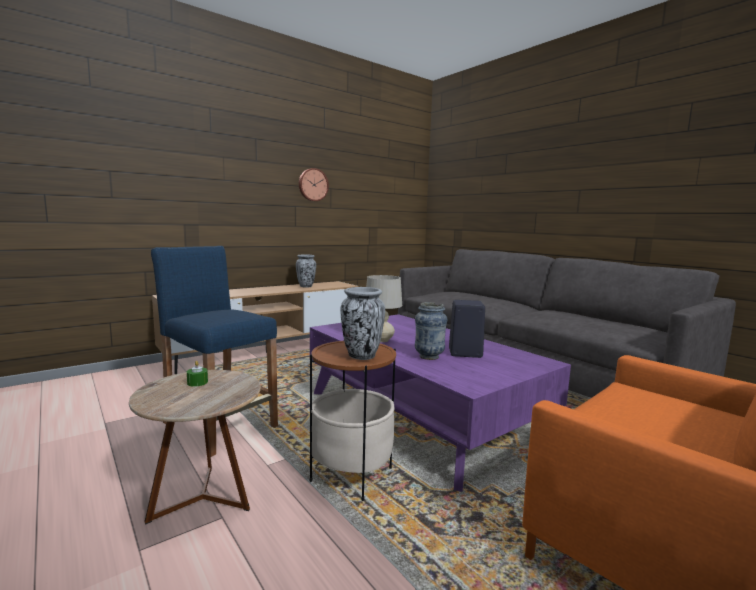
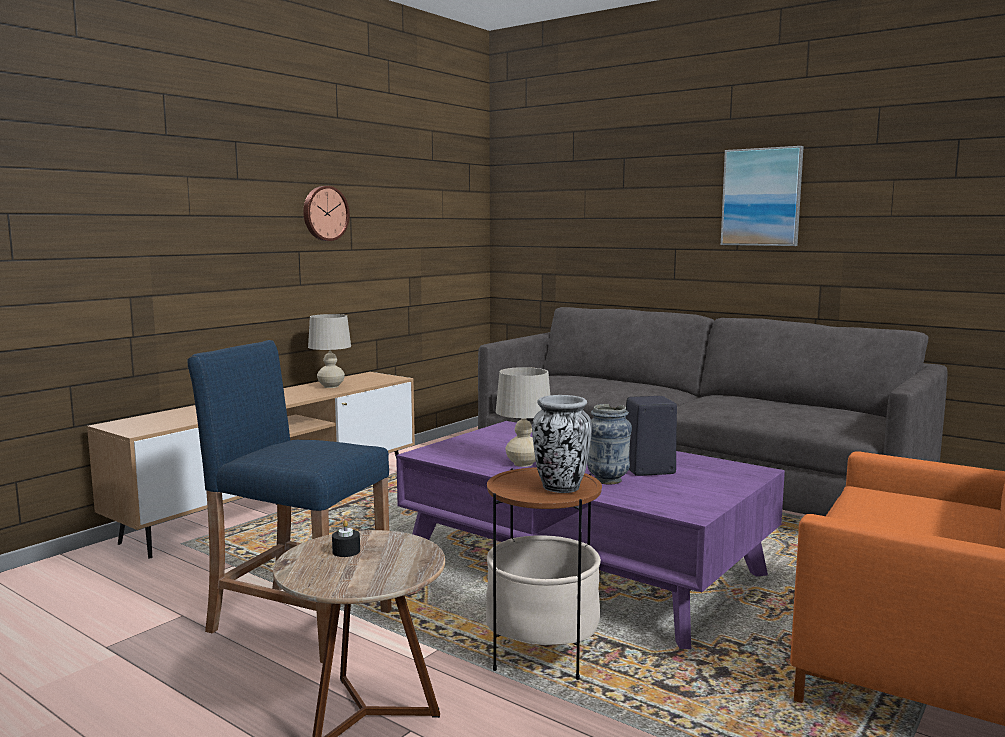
camera: 15 degrees left, 0 degrees up
green candle [187,361,208,387] -> black candle [332,520,360,557]
vase [296,255,316,288] -> beige table lamp [308,314,351,388]
none -> picture [721,146,804,246]

